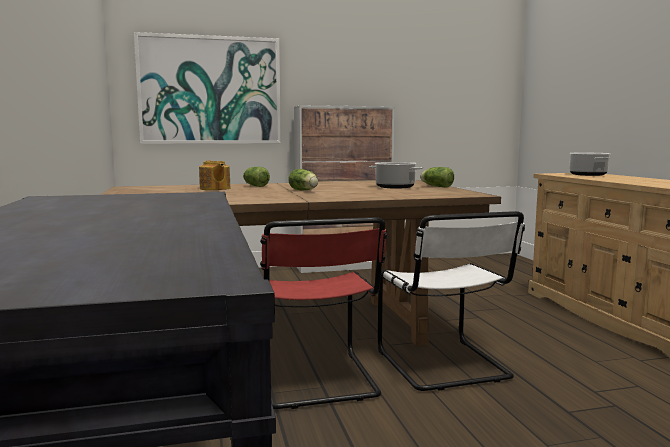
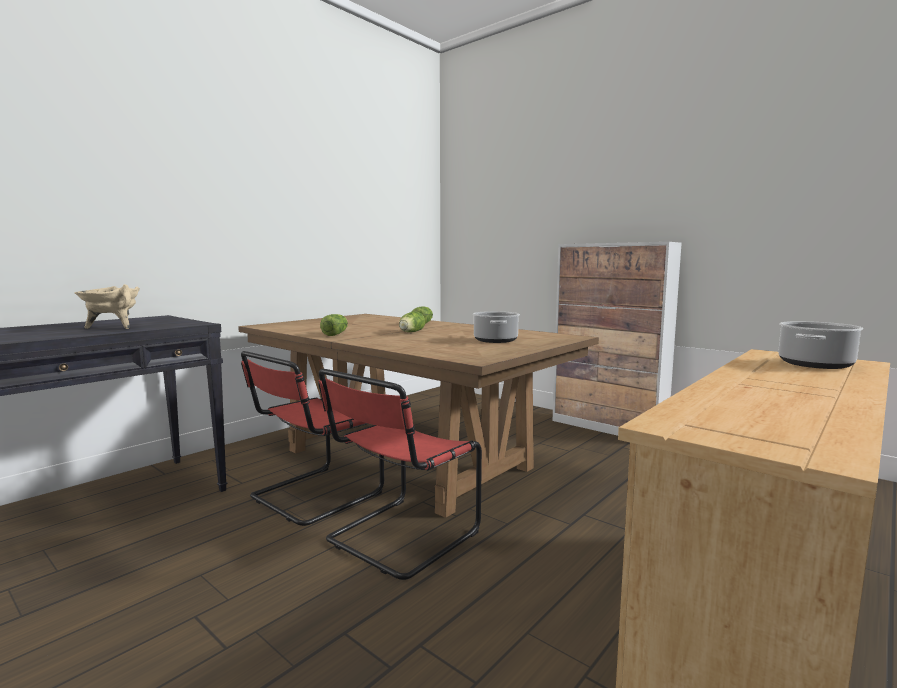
camera: 55 degrees right, 0 degrees up
picture [134,32,281,144] -> none
teapot [199,161,231,190] -> none
white chair [378,211,525,391] -> red chair [318,369,482,580]
lettuce [420,167,454,188] -> lettuce moved to [320,314,348,336]
none -> beige cooking pot [75,284,140,329]

